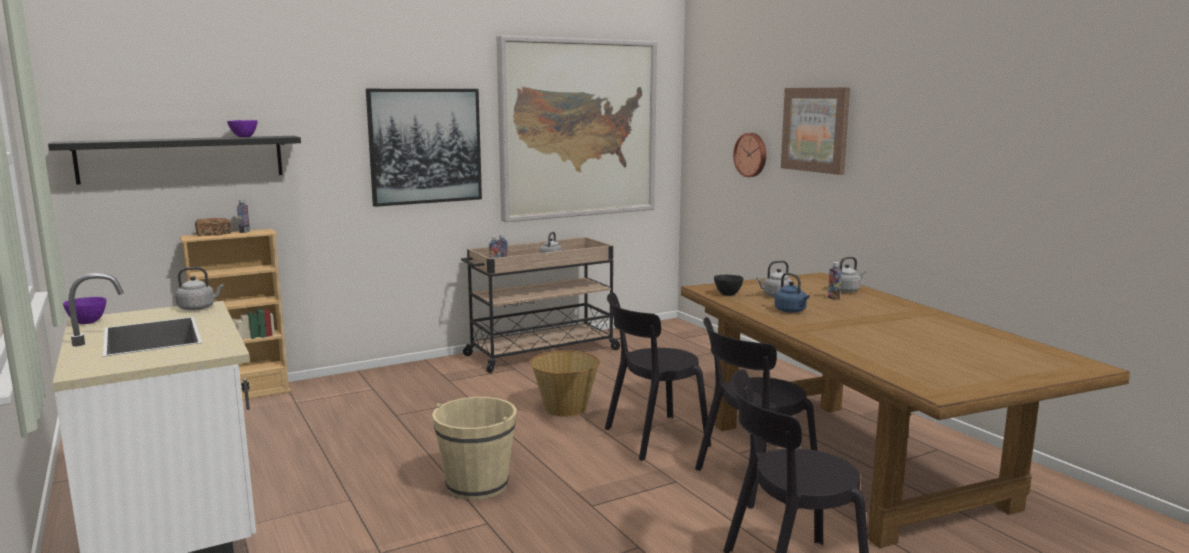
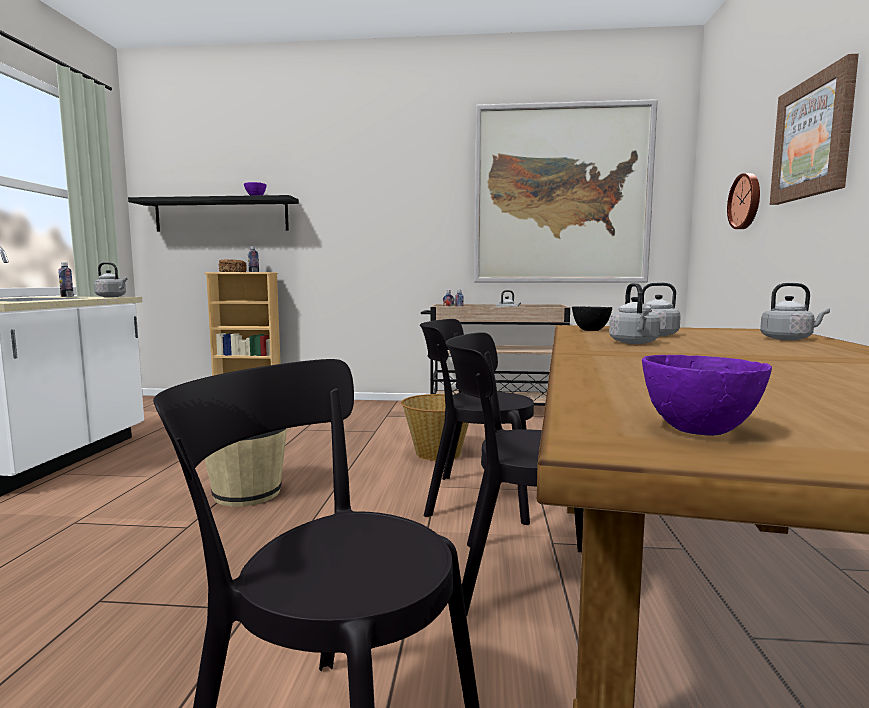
camera: 35 degrees right, 5 degrees down
purple bowl [63,297,106,324] -> purple bowl moved to [642,355,772,436]
picture [366,89,482,207] -> none
blue kettle [775,273,810,313] -> grey kettle [609,283,661,344]
bottle [828,262,841,300] -> bottle moved to [58,262,74,297]

